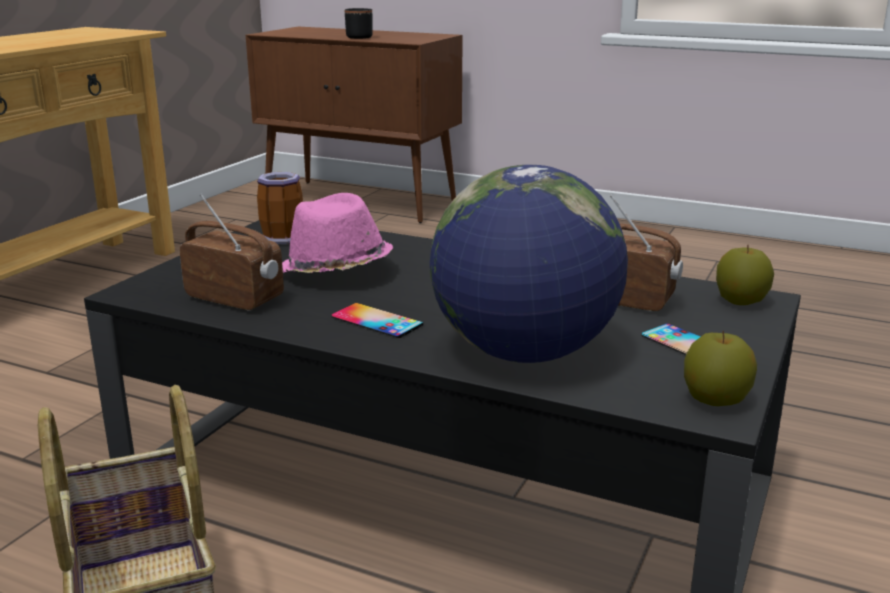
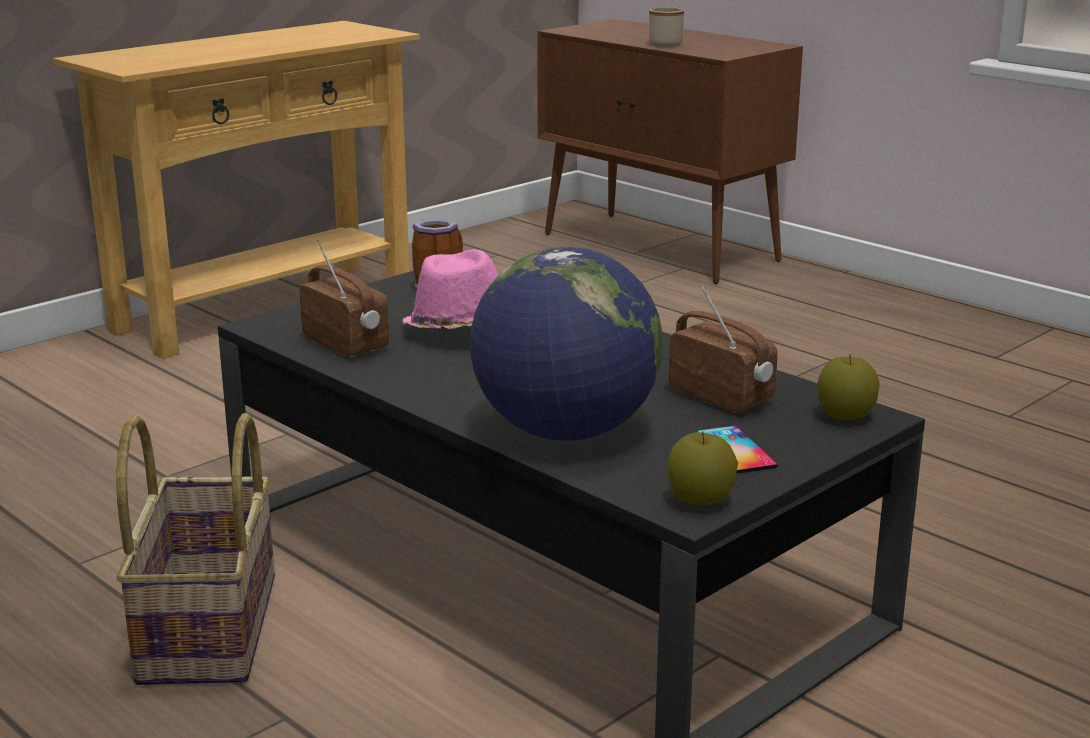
camera: 20 degrees right, 0 degrees up
phone [332,303,423,338] -> none
black mug [345,8,373,39] -> beige mug [649,7,684,46]

